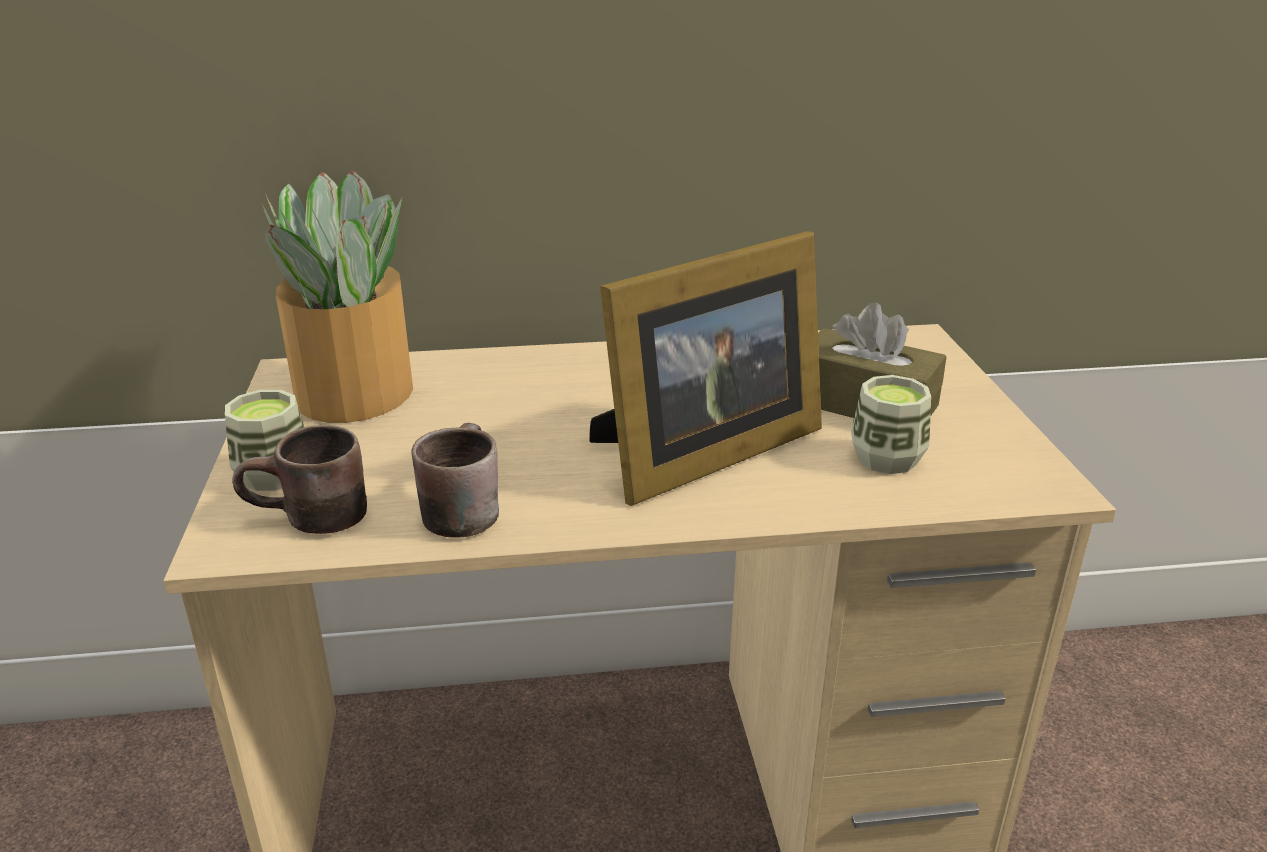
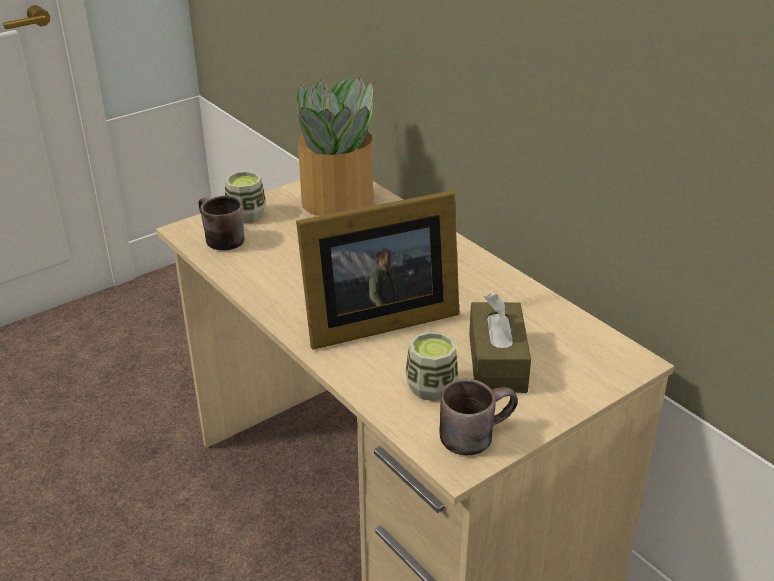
camera: 60 degrees right, 5 degrees up
brown mug [411,423,499,538] -> brown mug moved to [439,379,518,455]
picture frame [589,231,822,506] -> picture frame turned 45 degrees counterclockwise [296,190,460,350]

